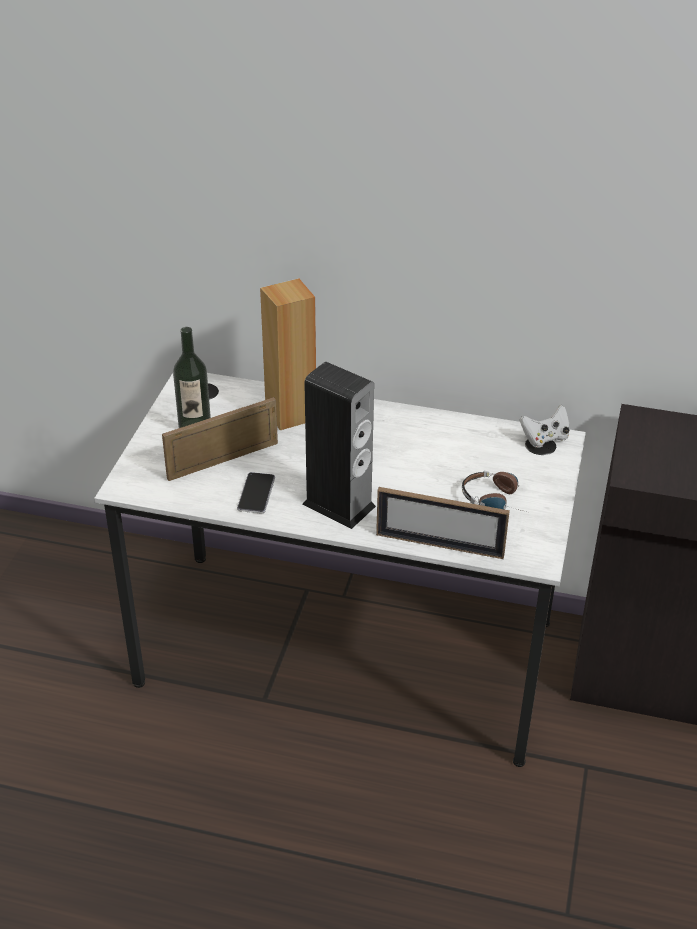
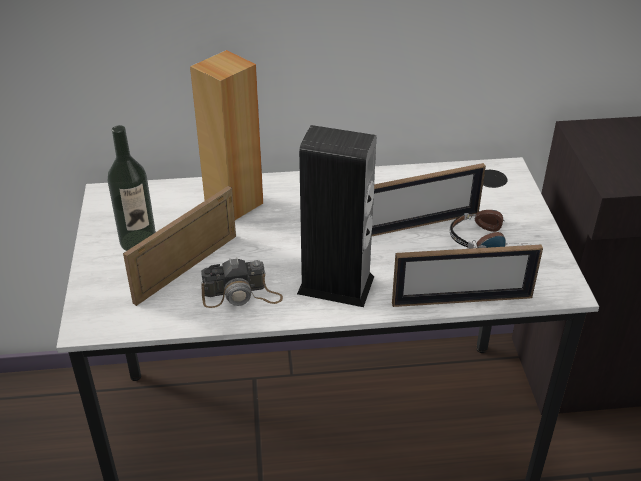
camera: 20 degrees left, 0 degrees up
phone [237,472,275,514] -> camera [201,257,283,308]
white game controller [519,405,569,448] -> none
none -> picture frame [372,163,486,236]

